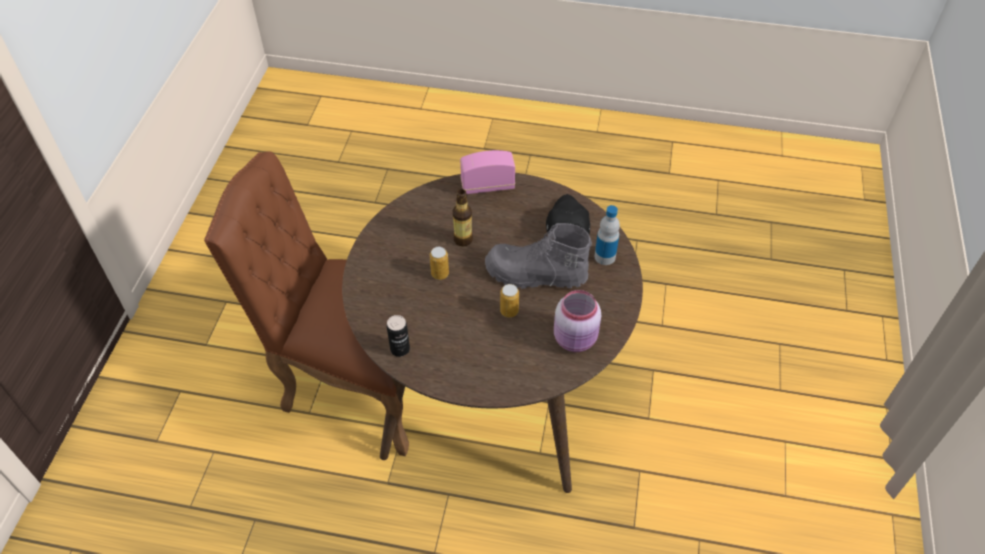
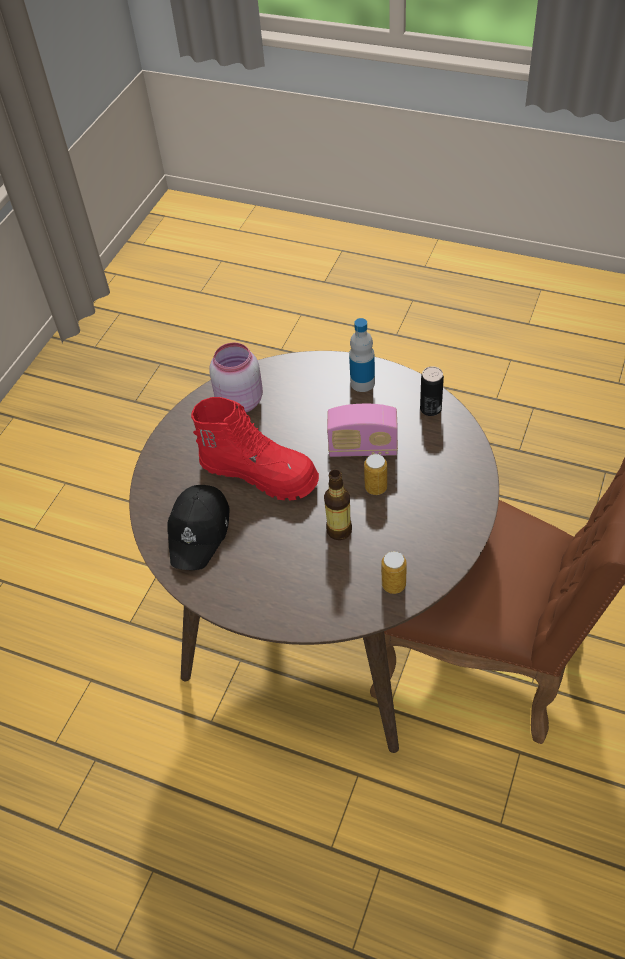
camera: 165 degrees left, 0 degrees up
radio [460,150,515,194] -> radio moved to [327,404,398,457]
grey boot [485,223,592,289] -> red boot [191,397,319,501]
can [500,284,519,318] -> can moved to [381,551,407,594]
bottle [594,205,620,265] -> bottle moved to [349,318,375,392]

